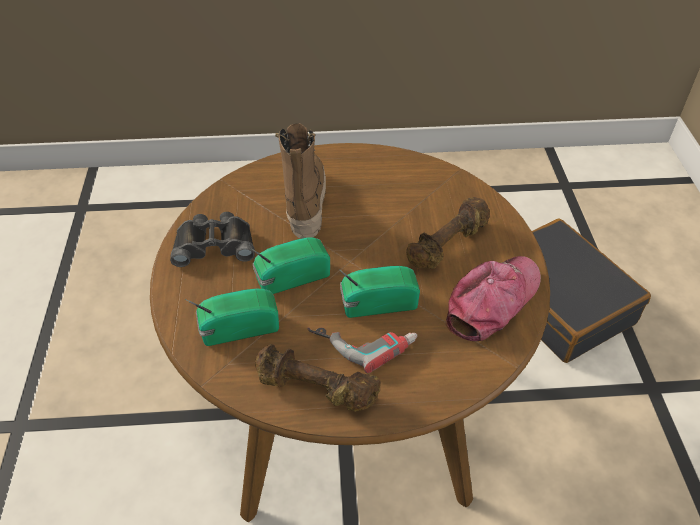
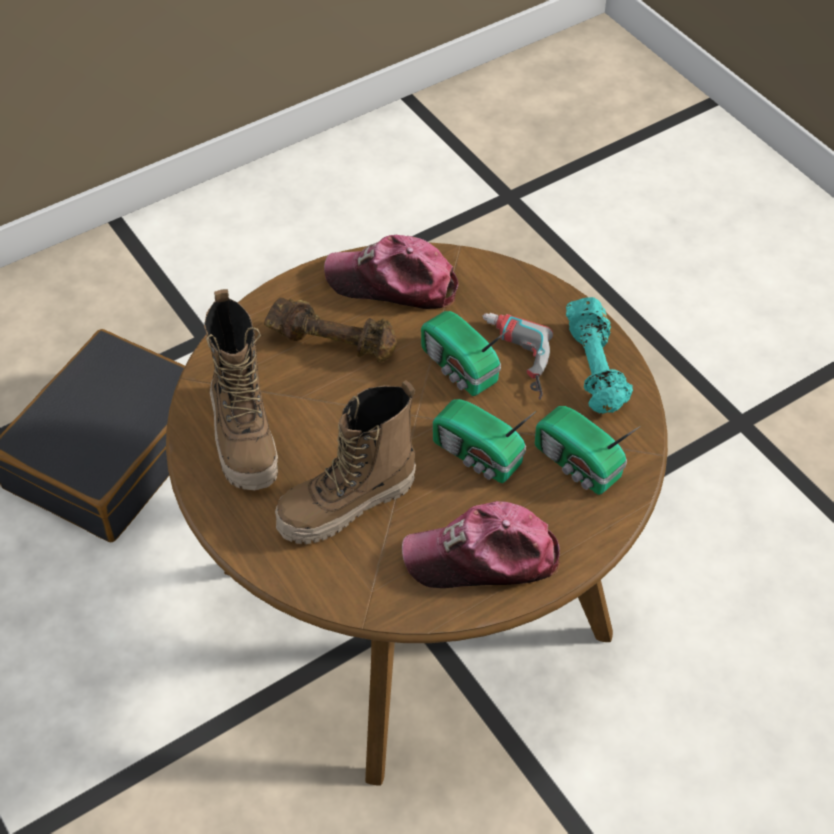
camera: 120 degrees left, 5 degrees up
black binoculars [170,212,255,267] -> cap [402,501,560,588]
brown dumbbell [255,344,381,412] -> turquoise dumbbell [566,297,633,414]
none -> boot [204,289,278,491]

